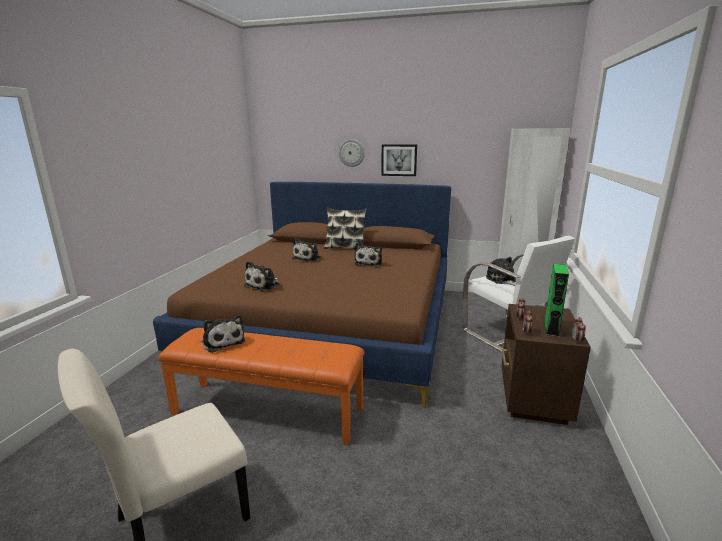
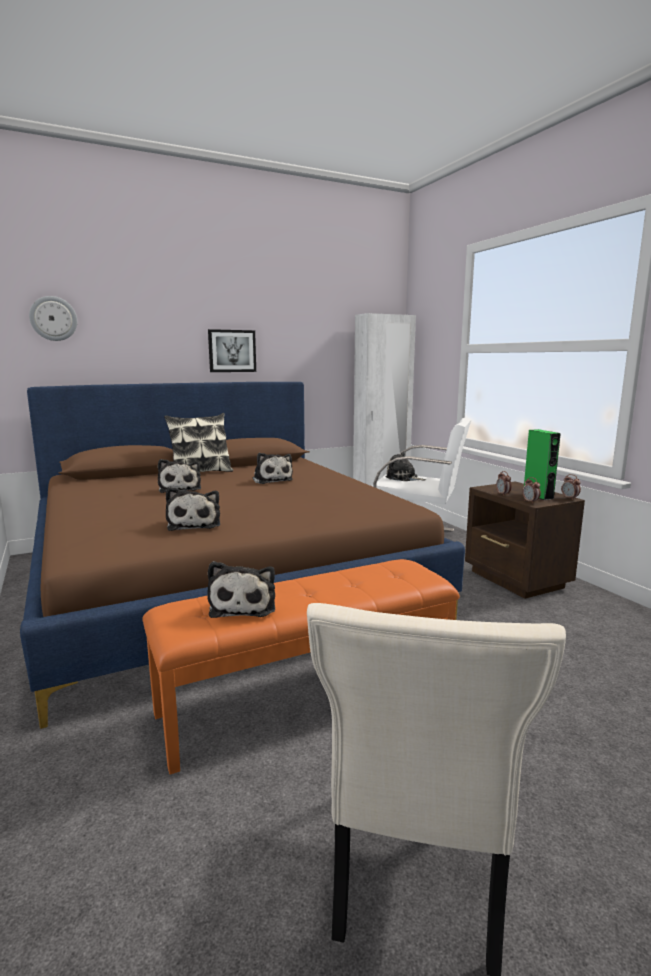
camera: 40 degrees left, 5 degrees down
plush toy [202,315,245,353] -> plush toy turned 75 degrees clockwise [207,561,275,618]
wall clock [339,139,365,167] -> wall clock moved to [29,296,77,341]

